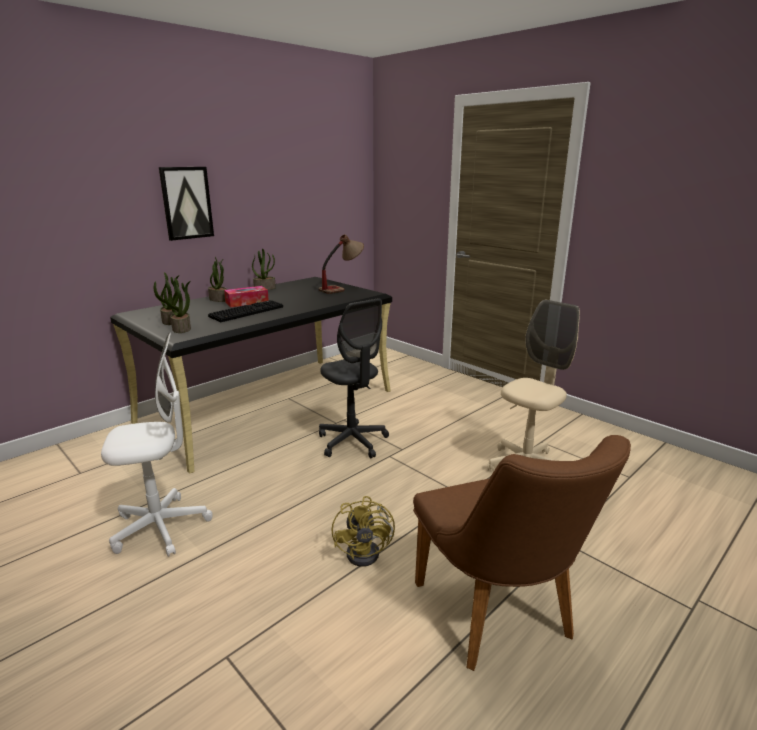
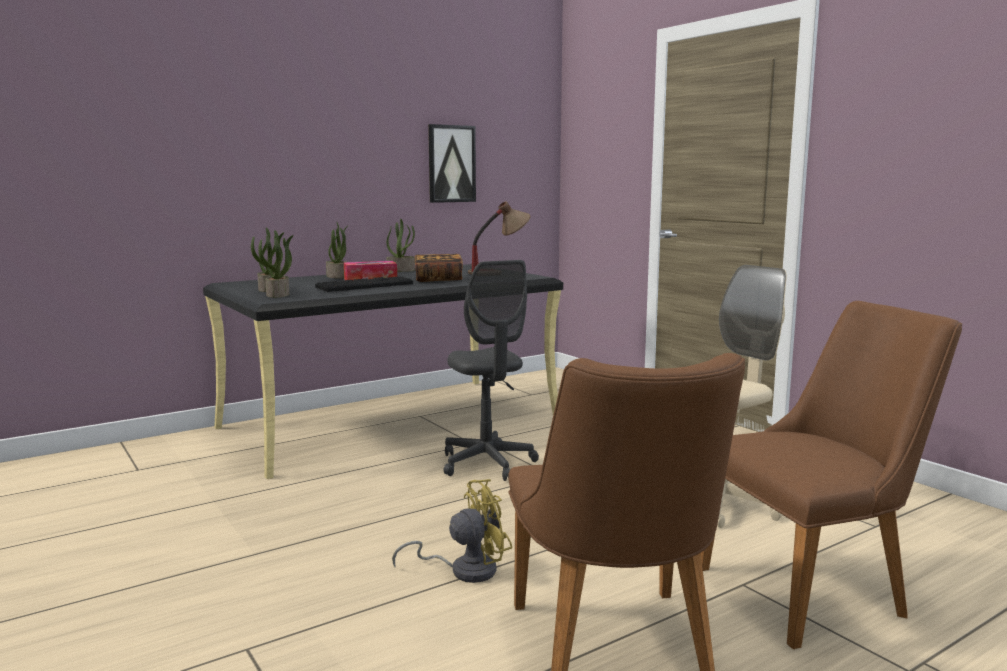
camera: 10 degrees right, 10 degrees down
white office chair [101,333,212,557] -> none
picture [159,167,214,241] -> picture moved to [428,124,476,203]
yellow fan [331,496,395,567] -> yellow fan turned 120 degrees counterclockwise [392,479,512,583]
none -> book [415,254,463,282]
none -> brown chair [701,301,962,649]

